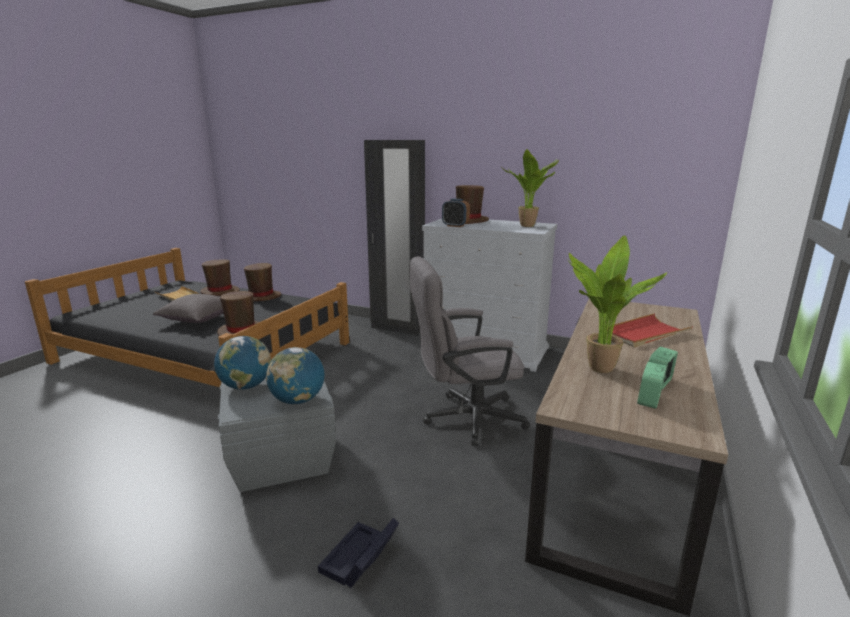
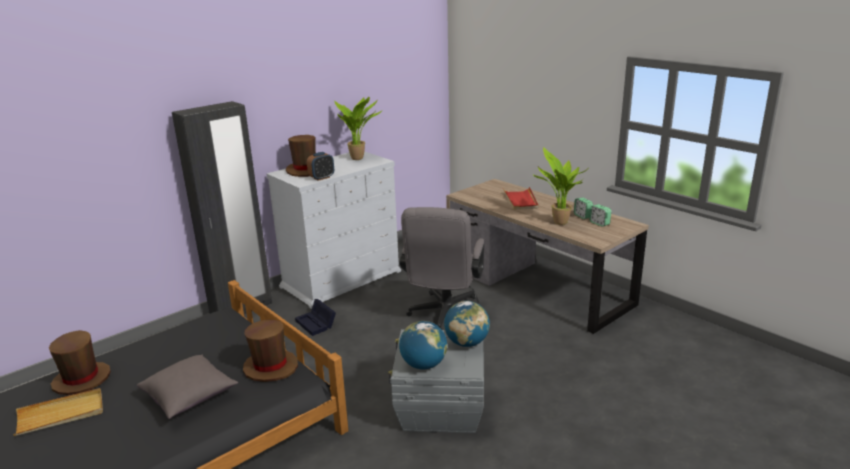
camera: 65 degrees left, 5 degrees up
brown hat [244,263,281,301] -> none
black storage box [318,518,399,588] -> black storage box moved to [295,299,336,336]

